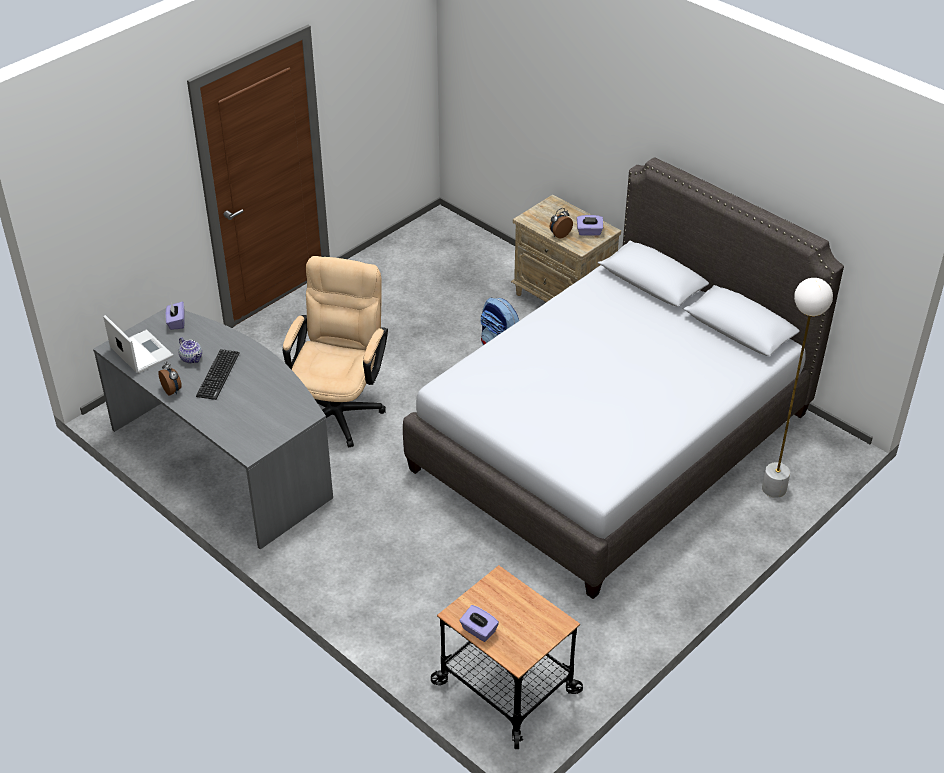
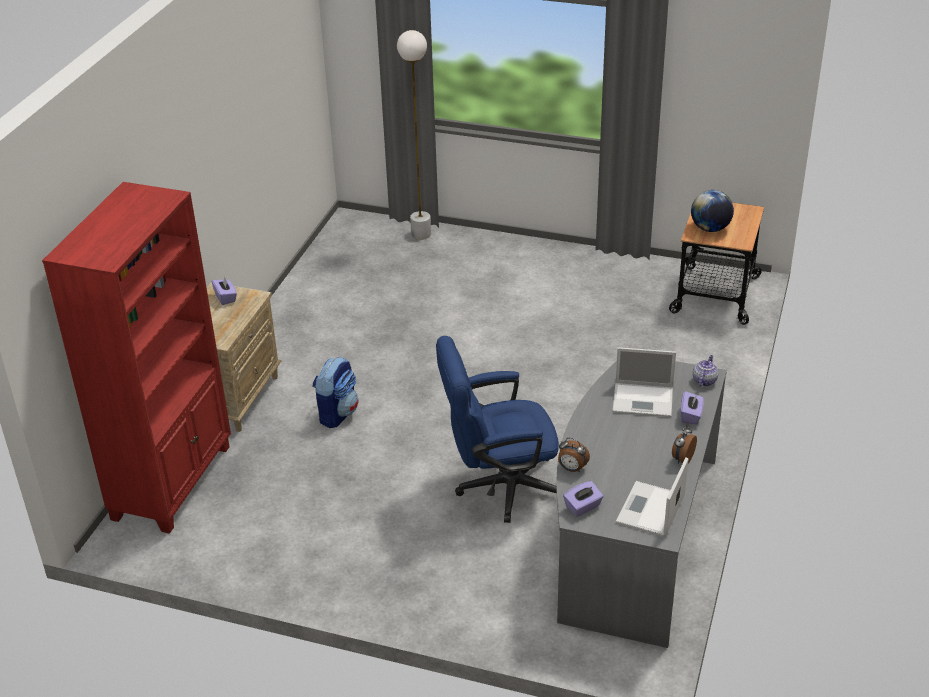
camera: 115 degrees left, 5 degrees down
teapot [179,337,202,363] -> teapot moved to [693,355,718,387]
keyboard [196,349,240,400] -> none
beige office chair [283,256,388,448] -> blue office chair [436,336,559,523]
grey bed [403,157,844,599] -> none
purple tissue box [460,605,499,642] -> purple tissue box moved to [681,391,704,425]
alarm clock [550,208,573,238] -> alarm clock moved to [558,438,590,472]
none -> red bookcase [42,182,231,534]
none -> laptop [612,347,676,417]
none -> globe [691,190,734,232]

